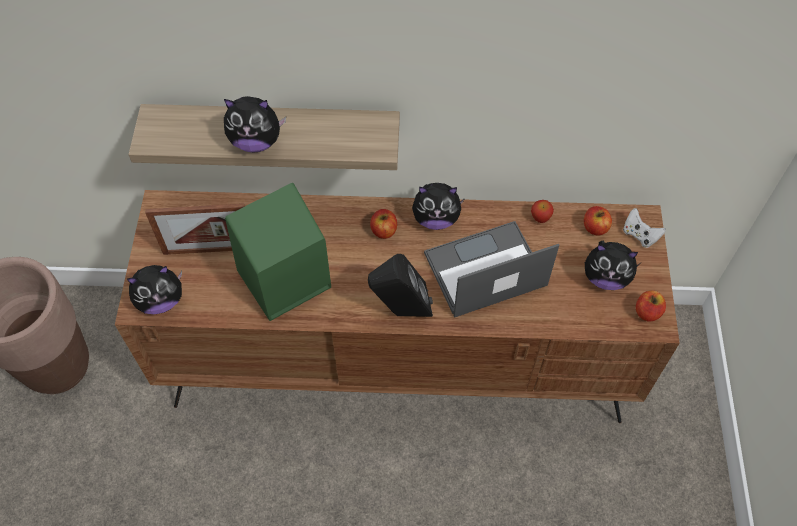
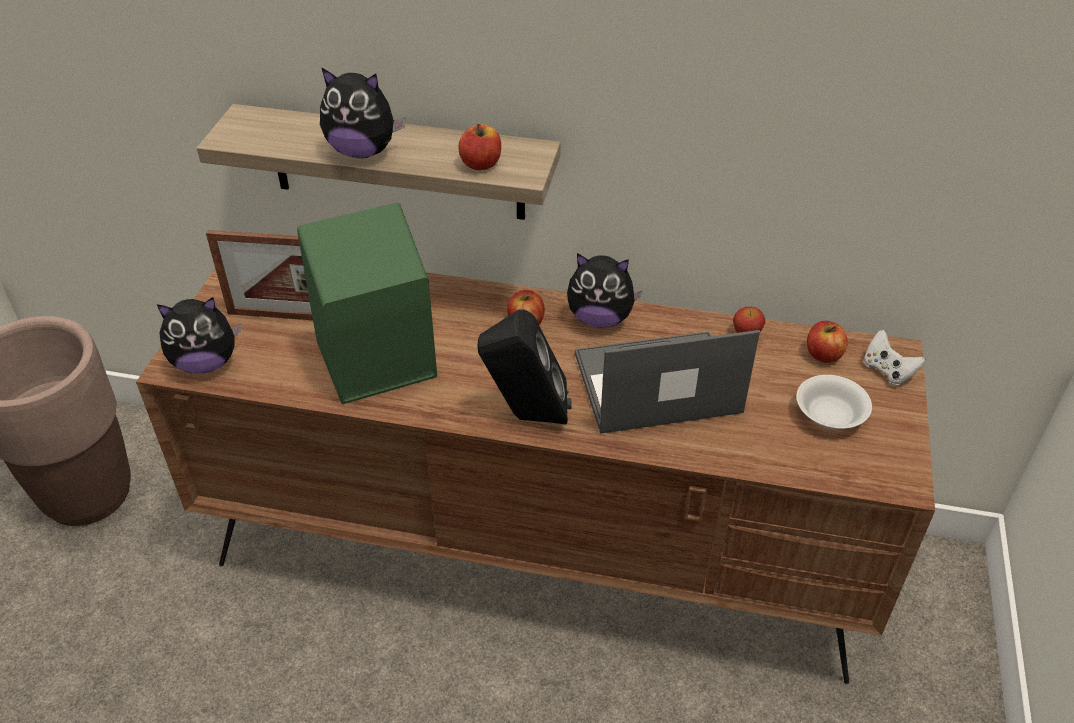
camera: 10 degrees right, 15 degrees down
plush toy [585,240,640,290] -> white bowl [796,375,872,429]
apple [636,291,666,322] -> apple moved to [458,124,501,170]

